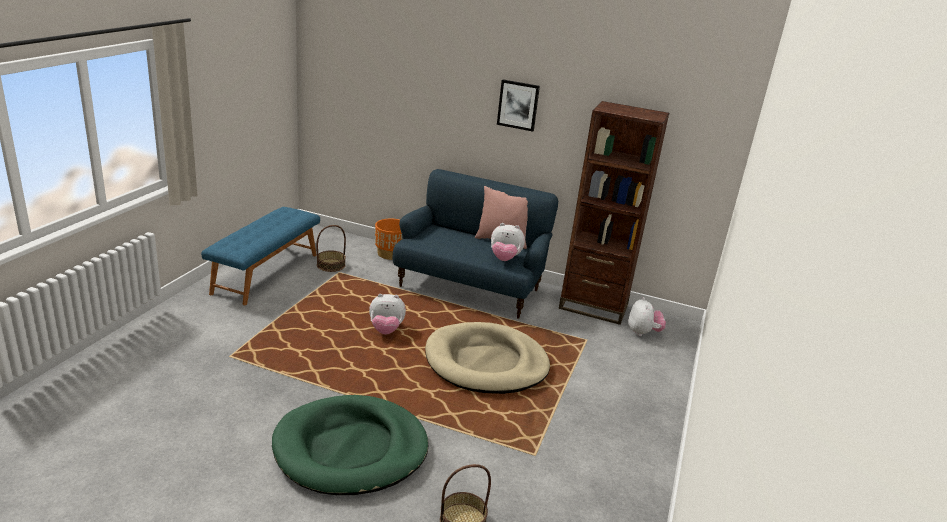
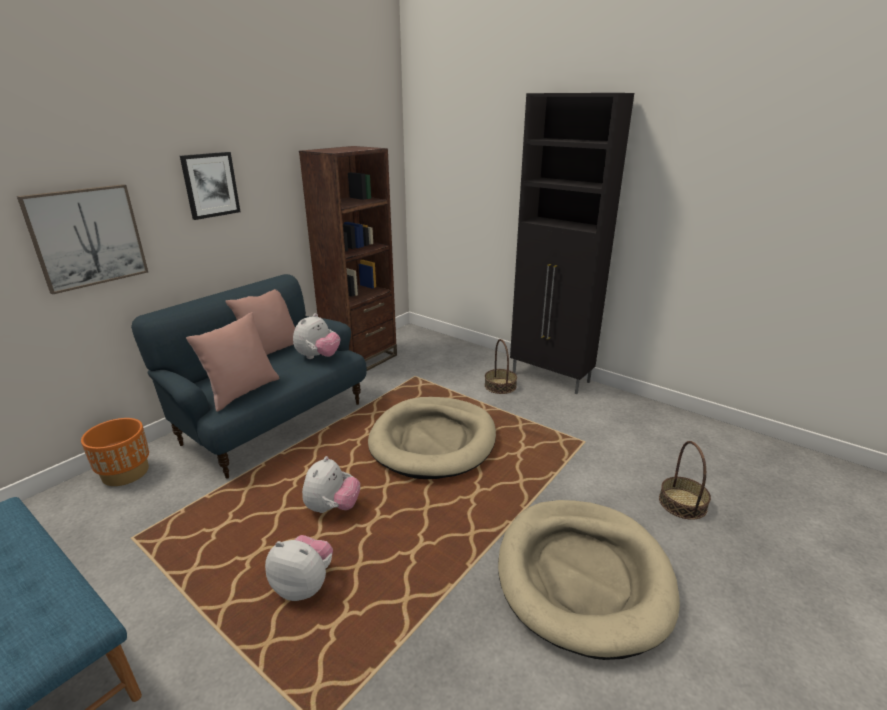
camera: 70 degrees left, 0 degrees up
green dog bed [272,395,428,495] -> beige dog bed [498,500,680,660]
basket [316,225,346,272] -> basket moved to [484,339,517,394]
plush toy [628,297,666,336] -> plush toy moved to [265,535,333,601]
none -> picture [17,184,148,294]
none -> pink pillow [186,312,280,412]
none -> black cabinet [510,93,634,394]

